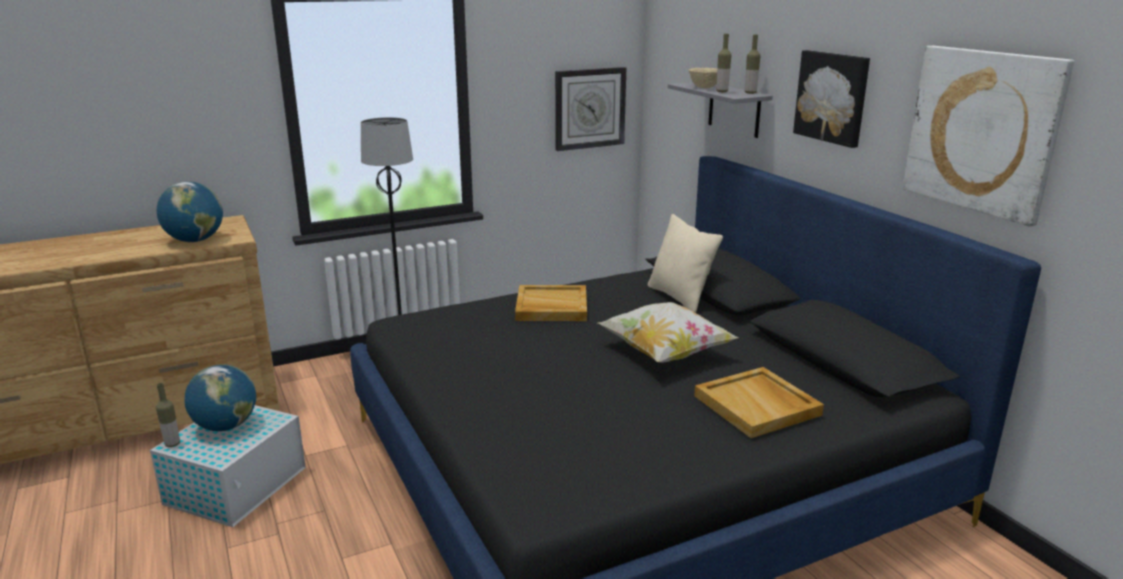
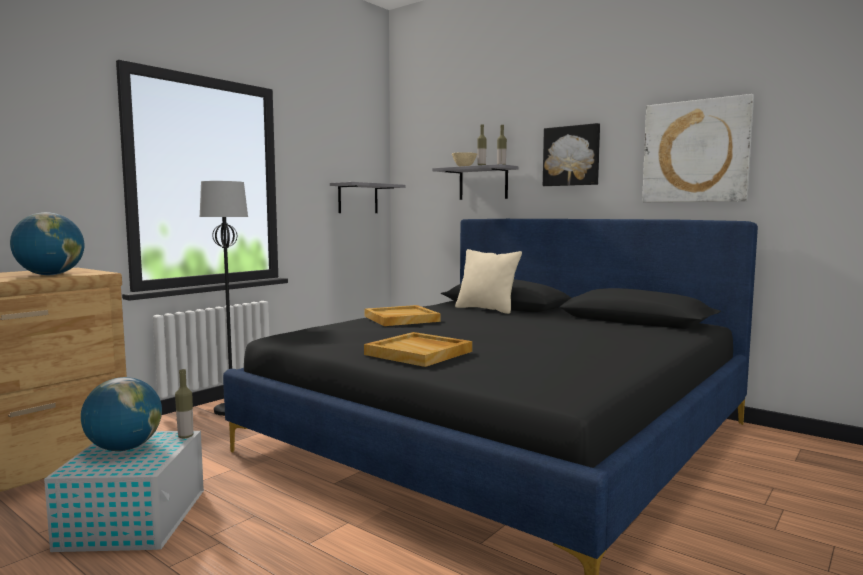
camera: 25 degrees left, 15 degrees down
bottle [156,383,180,447] -> bottle moved to [175,369,193,438]
wall clock [555,67,626,151] -> grey shelf [330,182,405,213]
pillow [598,302,739,363] -> none
beige tray [694,367,824,438] -> beige tray moved to [364,332,472,367]

